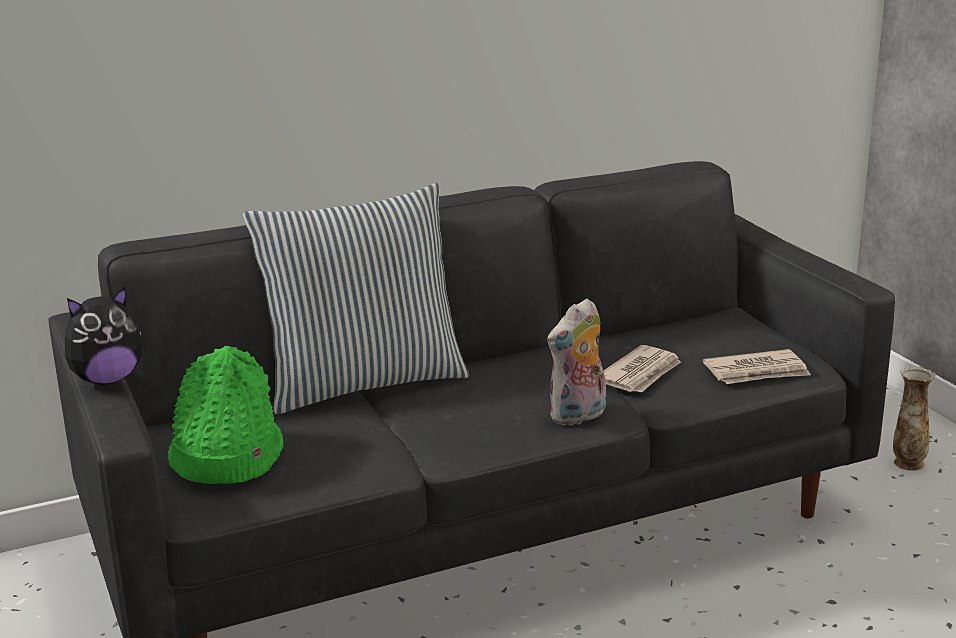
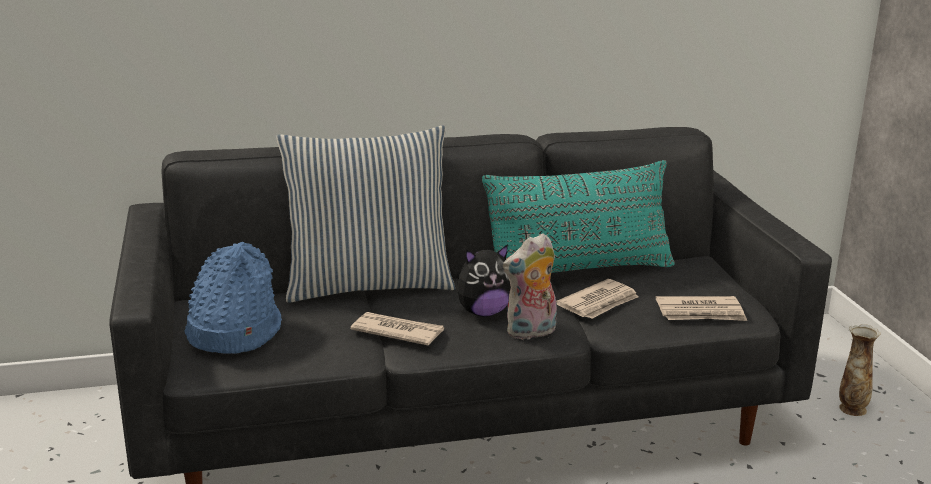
camera: 10 degrees right, 0 degrees up
plush toy [65,287,142,385] -> plush toy moved to [457,244,511,317]
green hat [168,346,283,484] -> blue hat [184,242,282,354]
none -> newspaper [350,312,444,346]
none -> turquoise pillow [482,160,675,273]

